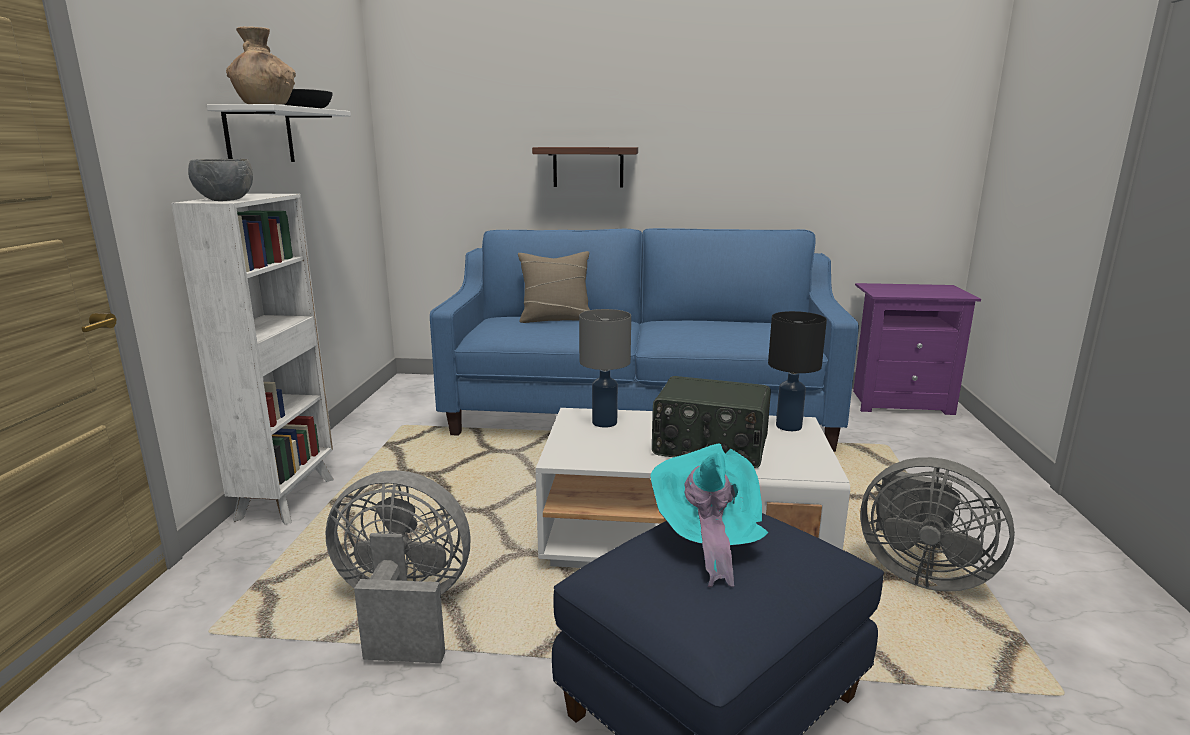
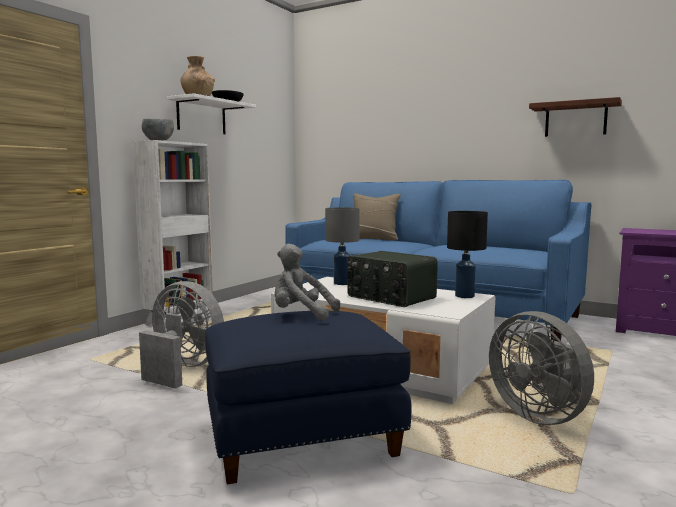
camera: 25 degrees right, 10 degrees down
shelf [532,147,638,187] -> shelf moved to [529,97,622,137]
turquoise hat [650,444,768,587] -> grey plush toy [275,244,340,320]

